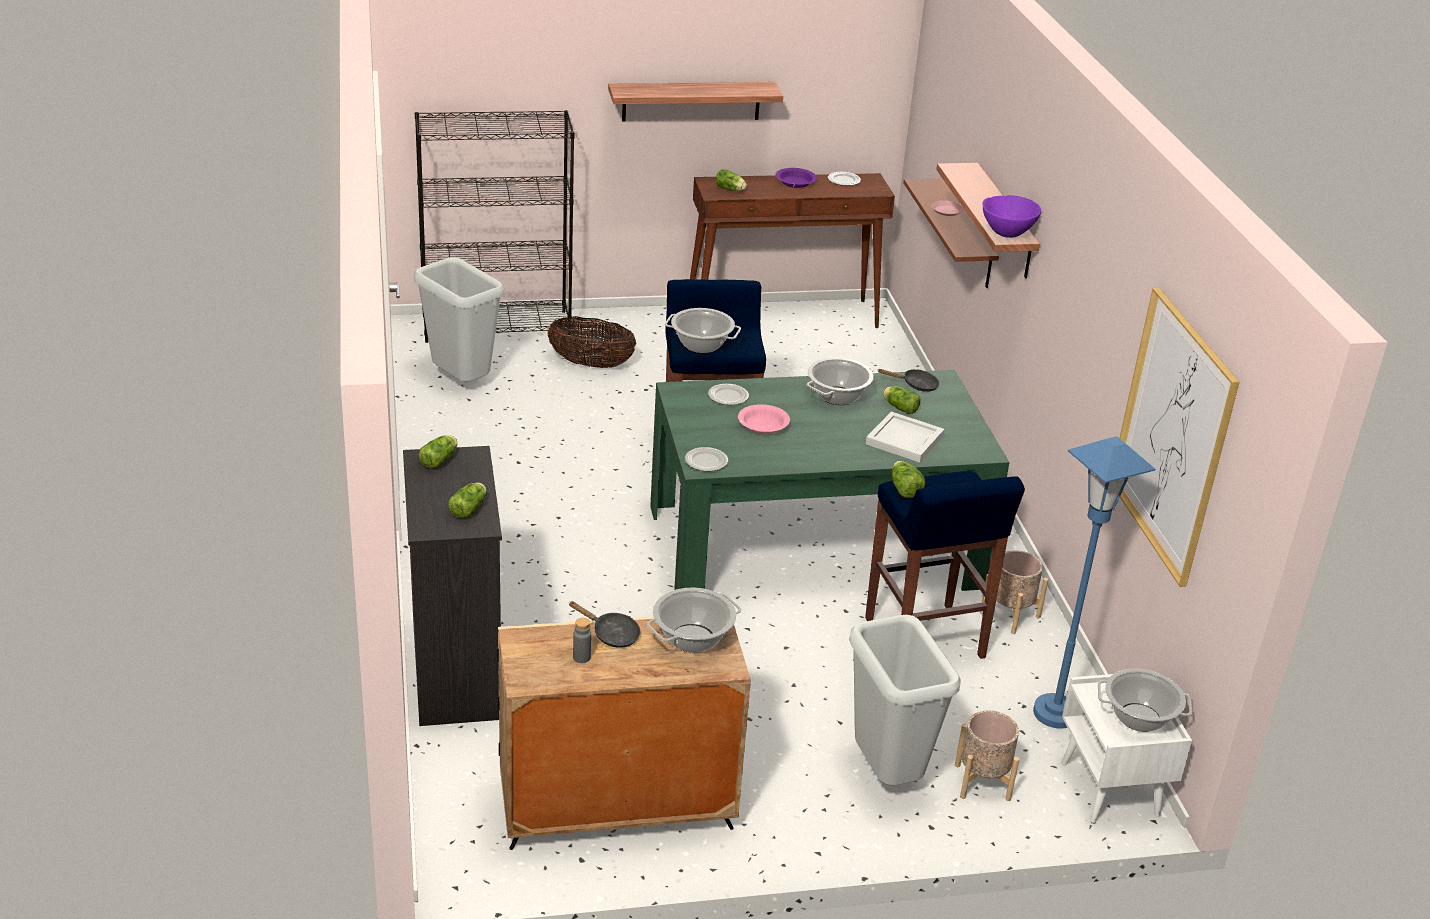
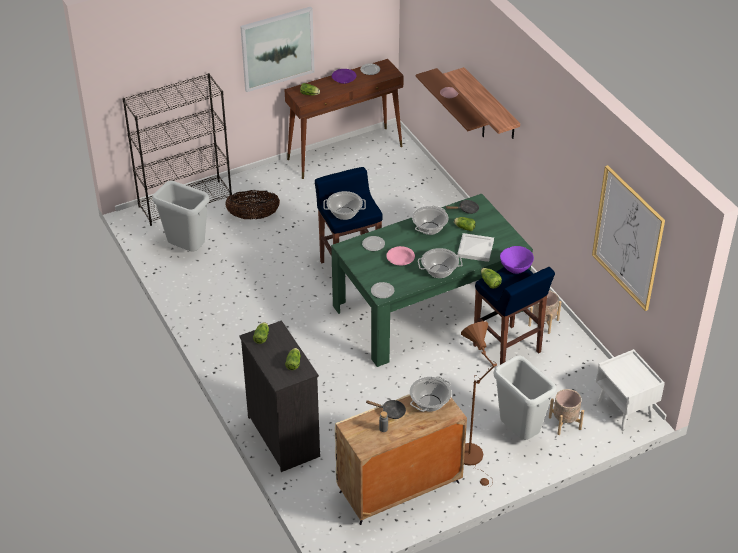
camera: 15 degrees left, 10 degrees up
shelf [608,82,783,122] -> picture [240,7,315,92]
purple bowl [983,195,1041,238] -> purple bowl moved to [500,246,534,274]
blue floor lamp [1033,436,1155,728] -> none
cooking pot [1098,669,1192,732] -> cooking pot moved to [418,248,463,278]
none -> brown floor lamp [461,321,497,487]

